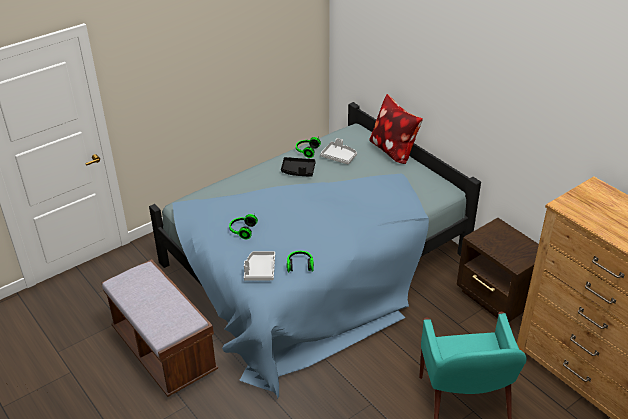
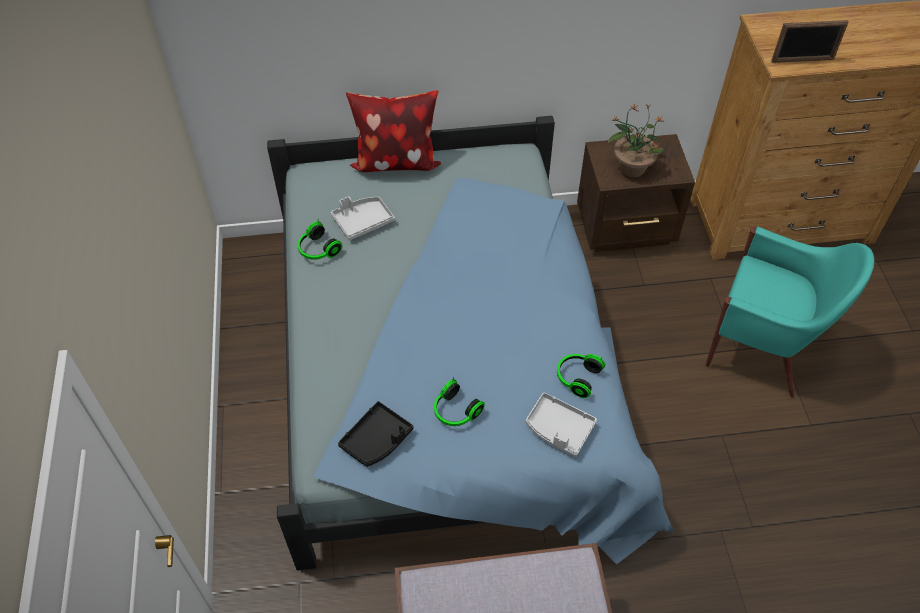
camera: 60 degrees left, 15 degrees up
black tray [281,157,316,177] -> black tray moved to [338,401,413,467]
none -> potted plant [607,104,665,177]
none -> picture frame [771,20,849,63]

